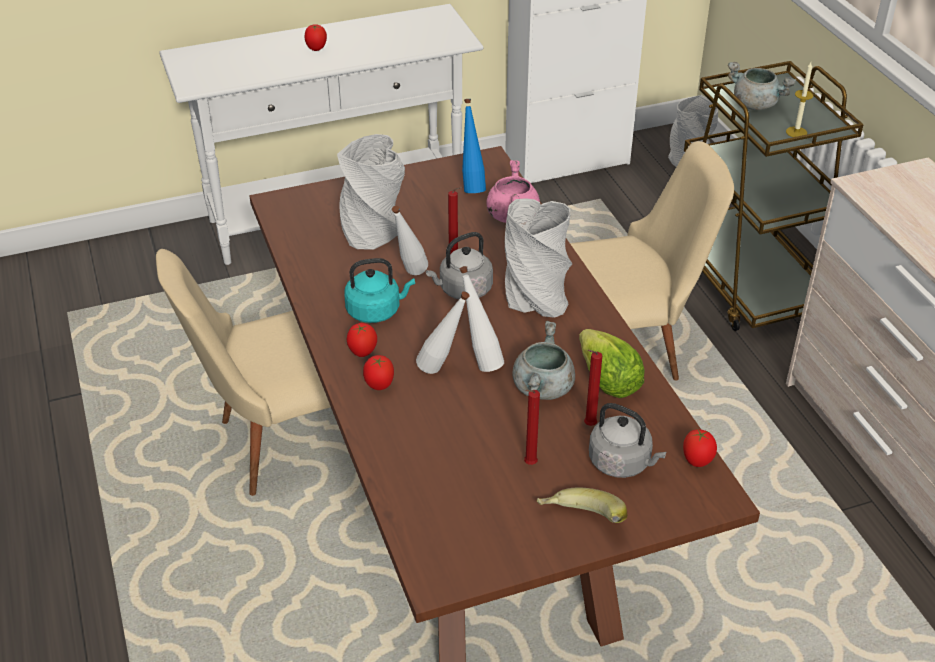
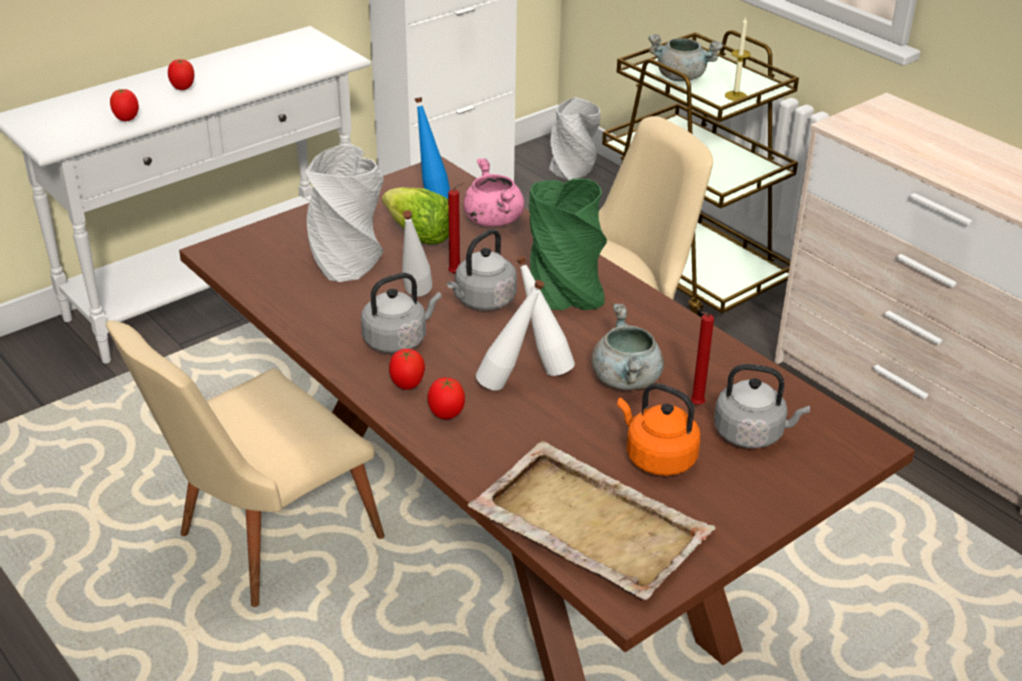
camera: 20 degrees left, 5 degrees down
turquoise kettle [344,258,415,323] -> grey kettle [361,273,442,353]
grey vase [505,198,572,318] -> green vase [529,178,607,310]
red candle [524,390,540,465] -> orange kettle [617,383,700,476]
banana [537,487,627,523] -> none
lettuce [579,329,645,398] -> lettuce moved to [382,187,449,244]
tomato [683,429,717,467] -> tomato moved to [110,89,139,121]
none -> beige tray [468,441,715,600]

